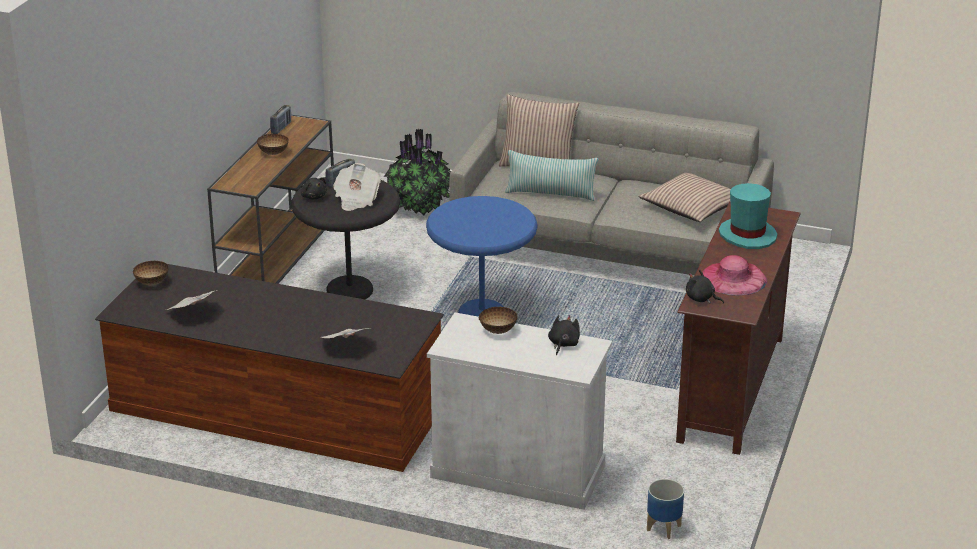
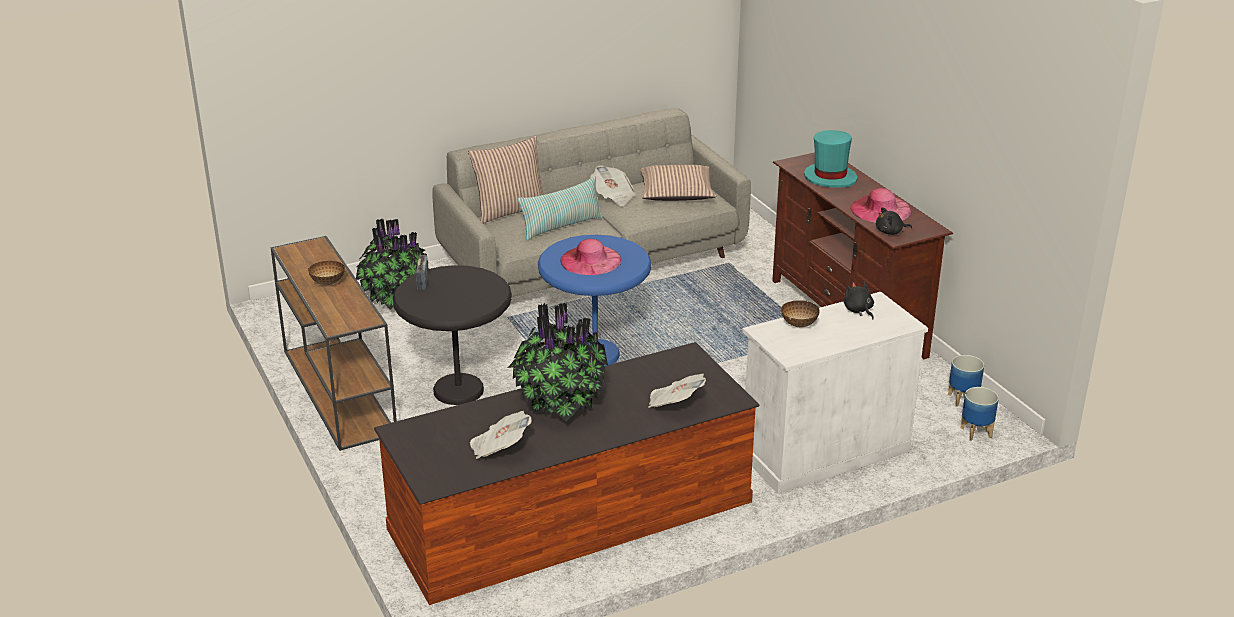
camera: 45 degrees left, 0 degrees up
bowl [133,261,168,285] -> none
radio [270,105,291,134] -> none
black plush toy [301,177,327,199] -> none
newspaper [333,163,381,211] -> newspaper moved to [591,165,636,206]
none -> potted plant [508,303,608,422]
none -> pink hat [561,239,621,275]
none -> planter [948,355,984,407]

